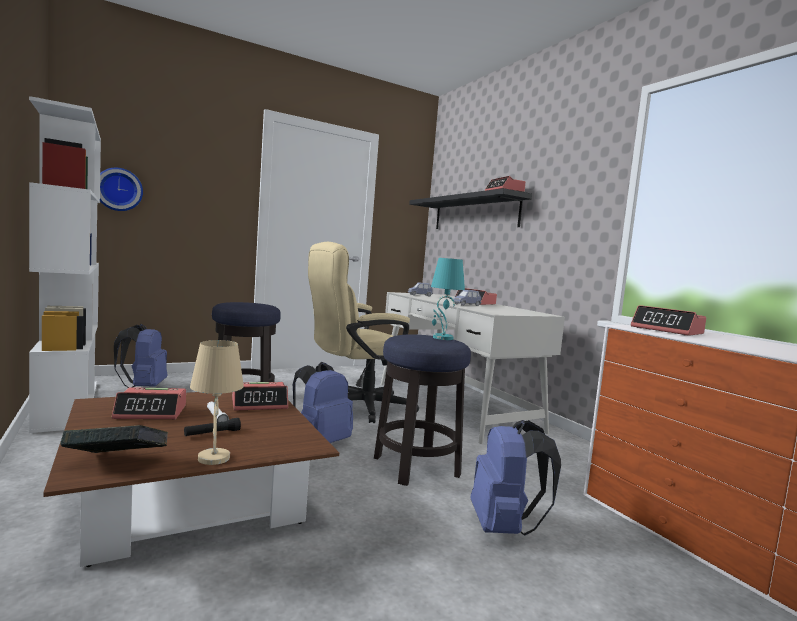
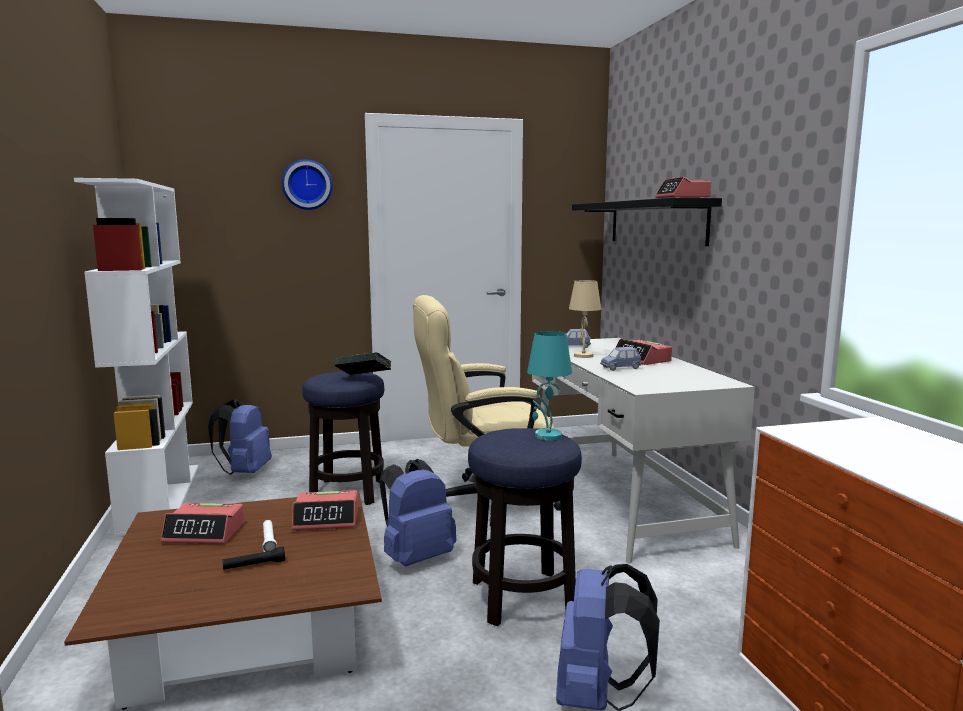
camera: 15 degrees right, 5 degrees up
book [60,425,169,453] -> book moved to [334,352,391,375]
wall clock [100,168,143,211] -> wall clock moved to [282,159,332,210]
beige table lamp [190,340,244,465] -> beige table lamp moved to [569,280,601,358]
alarm clock [631,305,706,336] -> none

